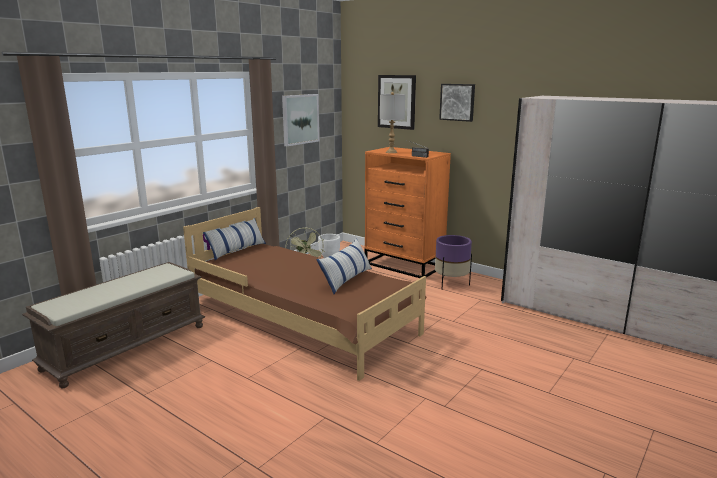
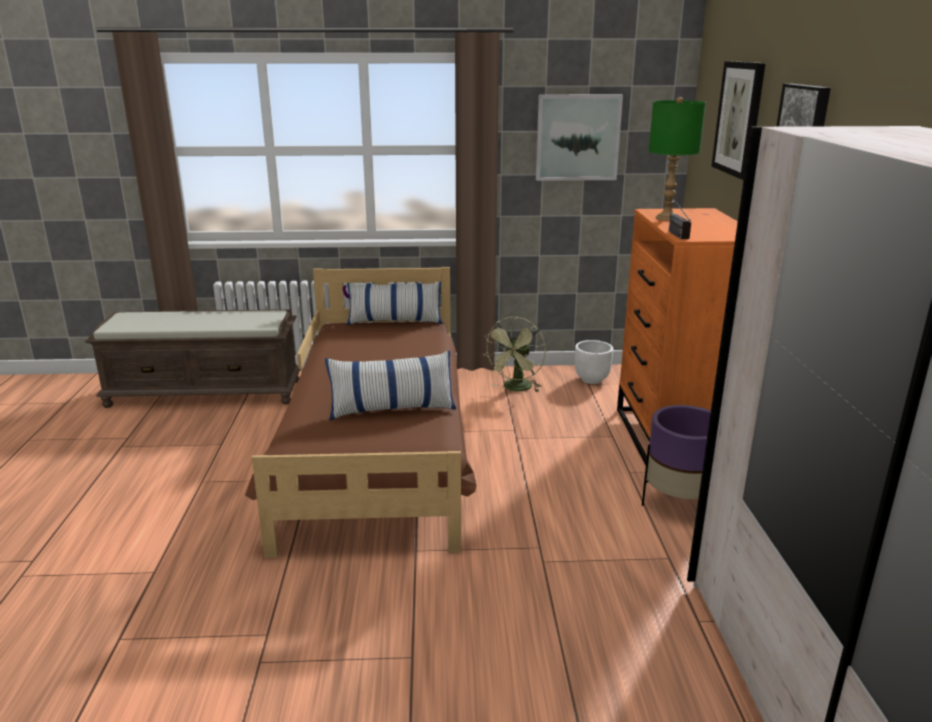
camera: 50 degrees right, 5 degrees up
grey table lamp [380,92,405,153] -> green table lamp [649,97,706,221]

